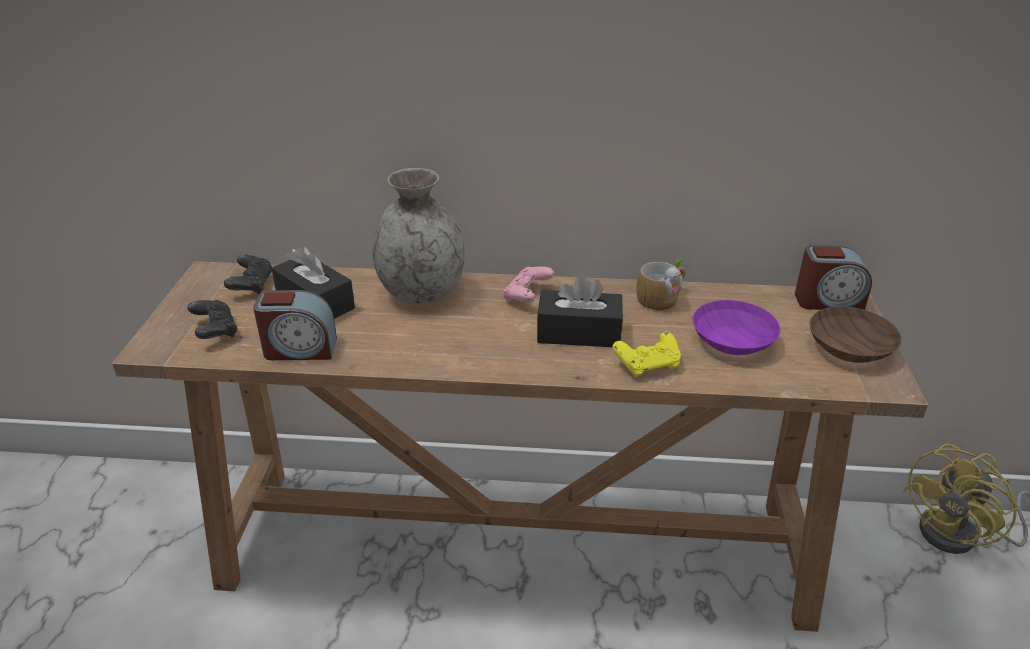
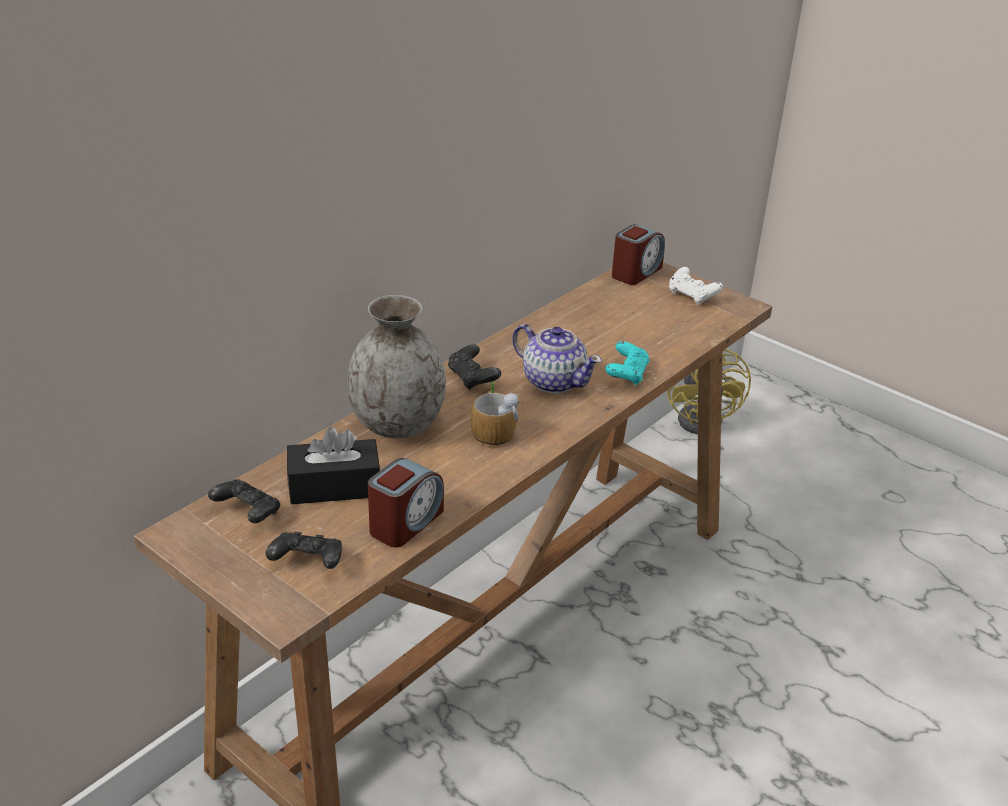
camera: 55 degrees left, 0 degrees up
pink game controller [503,267,554,303] -> black game controller [448,344,501,390]
black tissue box [537,275,623,347] -> teapot [512,324,602,393]
yellow game controller [613,331,681,377] -> turquoise game controller [605,341,649,385]
mug [636,258,685,311] -> mug moved to [471,382,520,447]
purple bowl [692,300,780,355] -> none
brown bowl [810,307,901,363] -> white game controller [669,267,723,305]

